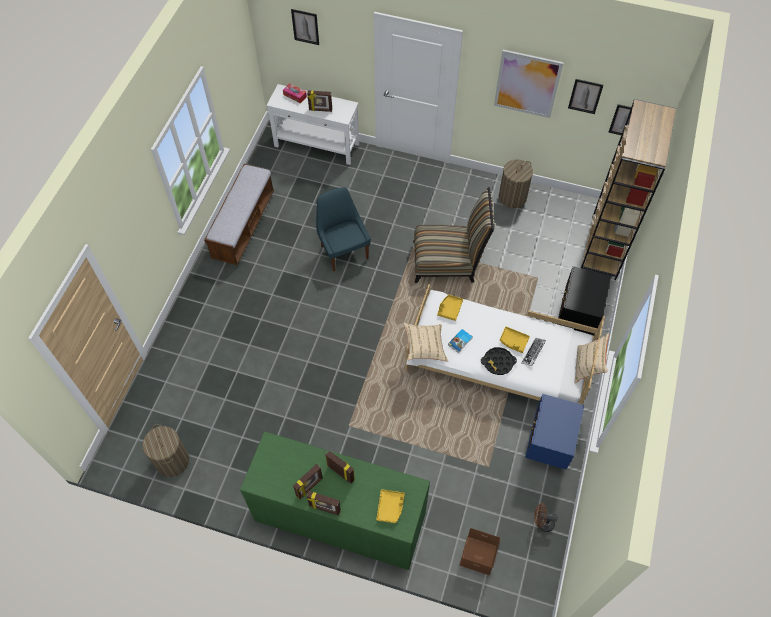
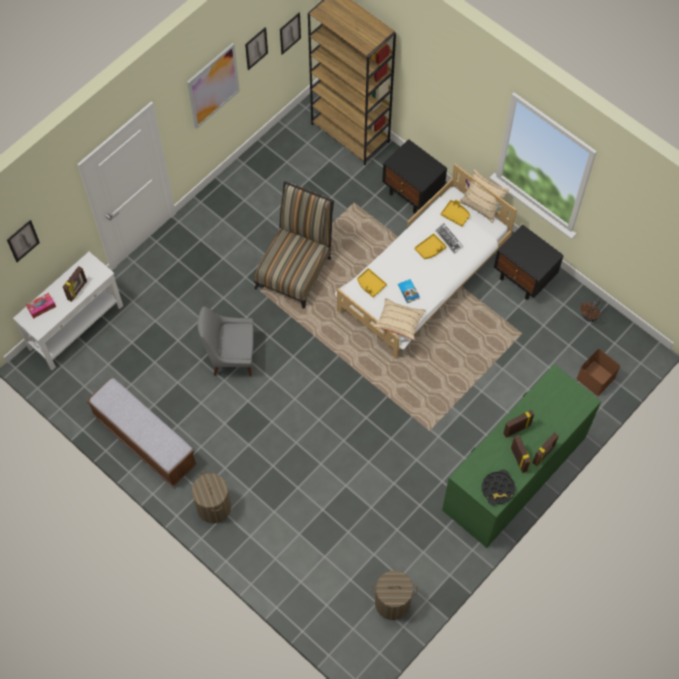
camera: 65 degrees left, 5 degrees up
blue chair [316,187,371,272] -> grey chair [197,306,254,376]
yellow tray [376,489,405,523] -> yellow tray moved to [441,199,470,227]
black tray [481,347,517,375] -> black tray moved to [482,470,515,506]
laundry basket [499,159,533,208] -> laundry basket moved to [192,471,231,523]
blue nightstand [525,394,584,470] -> black nightstand [494,224,564,300]

